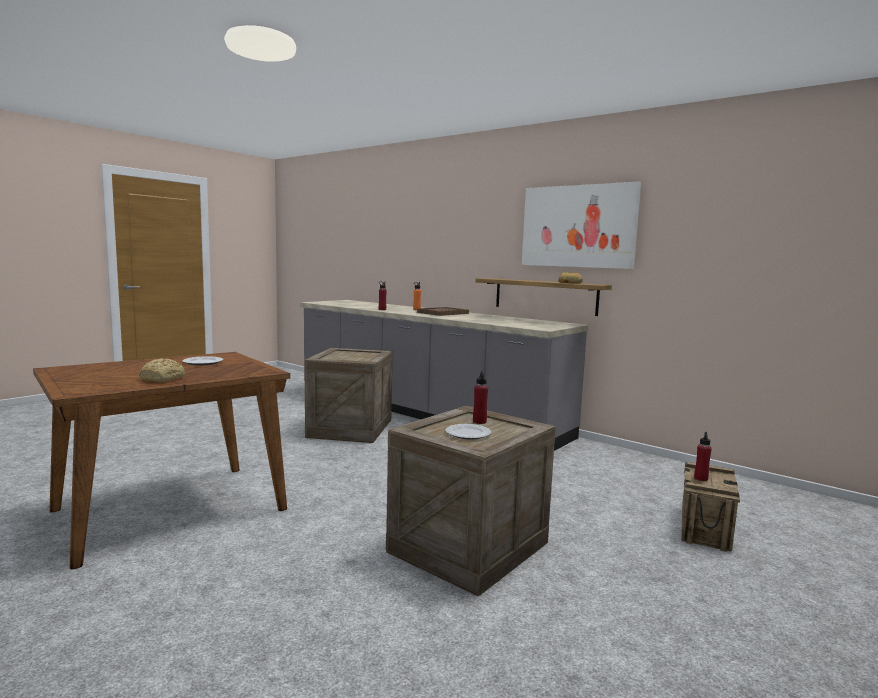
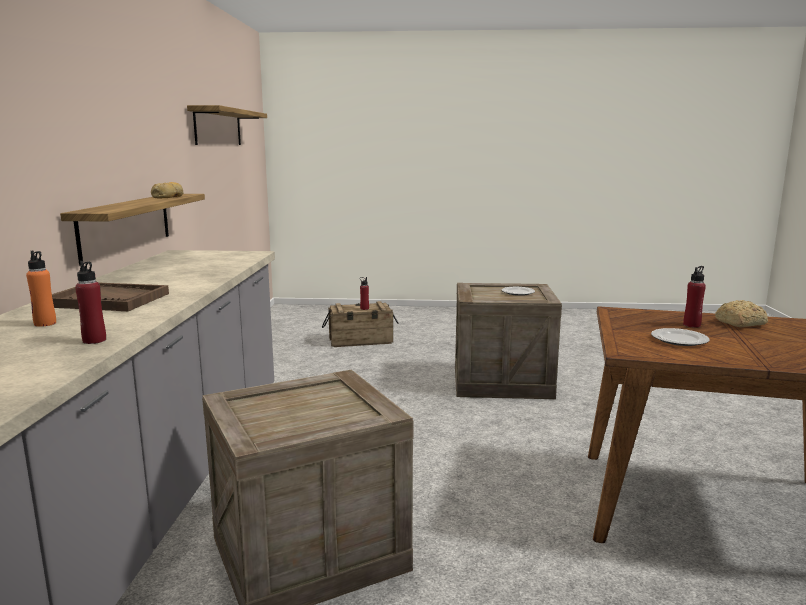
camera: 125 degrees left, 5 degrees up
red bottle [473,371,488,424] -> red bottle moved to [683,266,706,328]
picture [522,182,641,269] -> none
none -> shelf [187,105,267,145]

